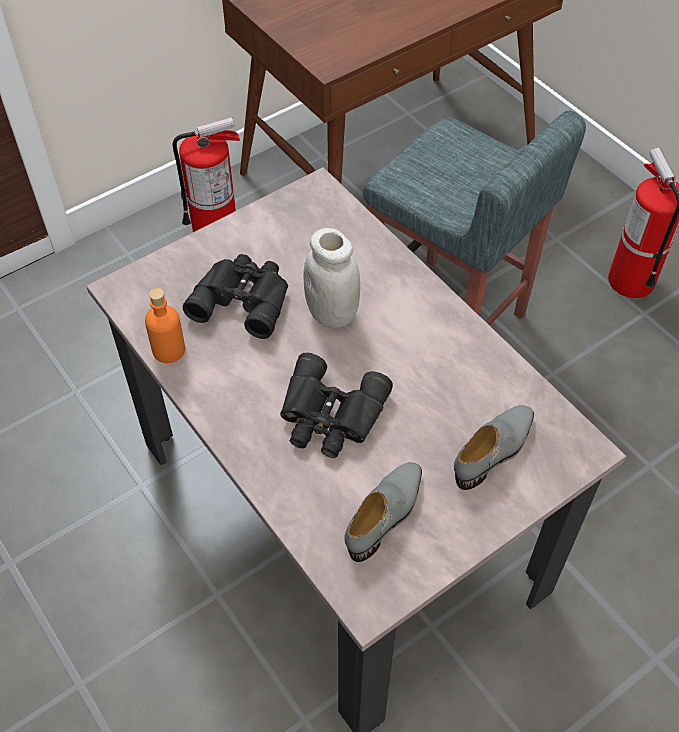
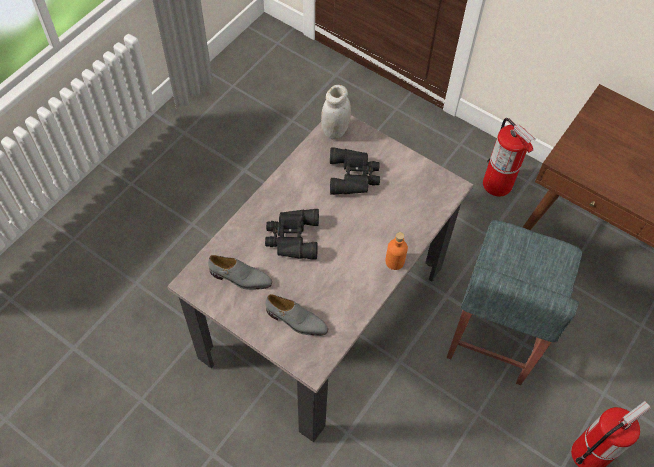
camera: 70 degrees right, 5 degrees up
orange bottle [145,288,185,363] -> orange bottle moved to [385,232,408,270]
white jar [304,228,360,328] -> white jar moved to [321,85,351,140]

